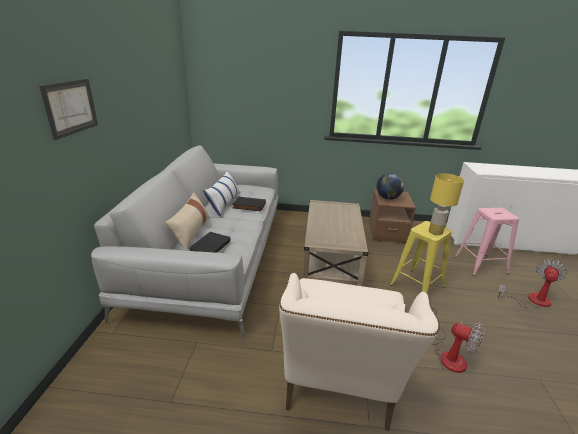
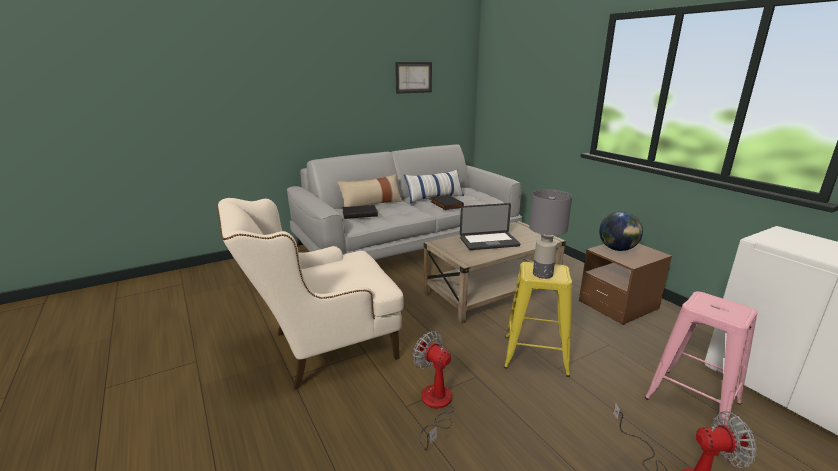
camera: 55 degrees right, 5 degrees down
picture [39,79,98,140] -> picture moved to [395,62,432,94]
yellow table lamp [429,173,464,235] -> grey table lamp [529,189,572,279]
fan [432,303,485,373] -> fan turned 135 degrees clockwise [413,331,455,450]
none -> laptop [460,203,520,250]

